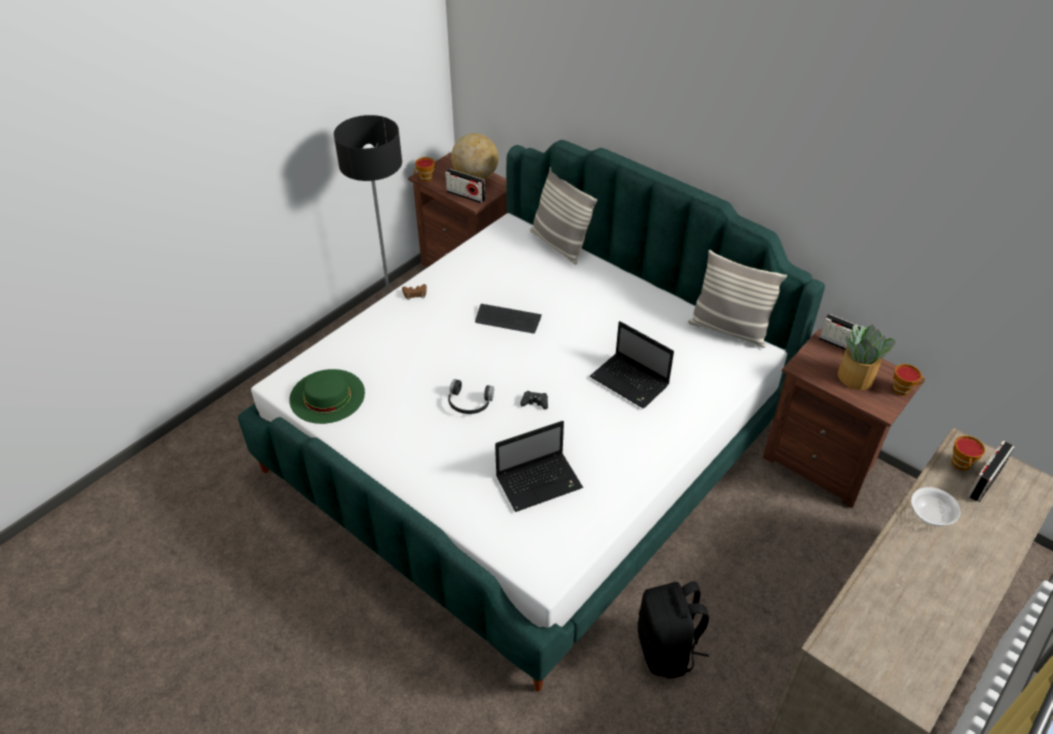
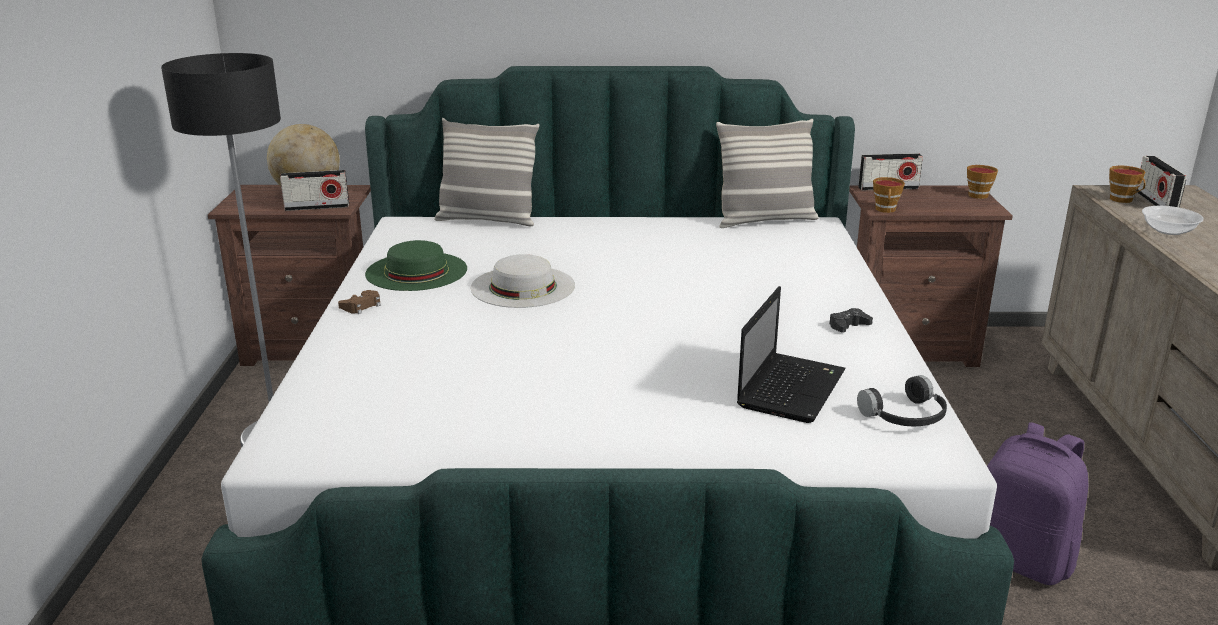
camera: 40 degrees left, 20 degrees down
green hat [289,369,365,424] -> green hat moved to [365,240,467,291]
cup [414,157,435,182] -> cup moved to [873,177,905,213]
black headphones [448,379,494,414] -> black headphones moved to [857,375,947,426]
keyboard [475,304,542,334] -> white hat [471,254,575,308]
black game controller [520,391,548,410] -> black game controller moved to [829,308,873,332]
laptop [590,321,674,408] -> none
black backpack [638,581,709,679] -> purple backpack [987,422,1088,585]
potted plant [838,324,896,390] -> none

